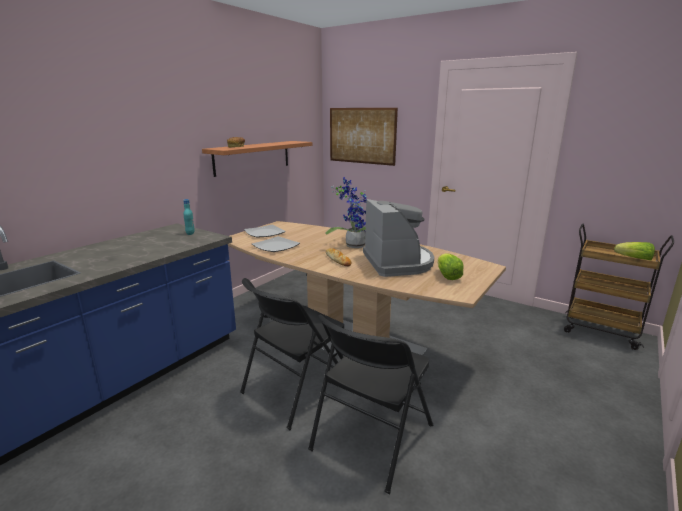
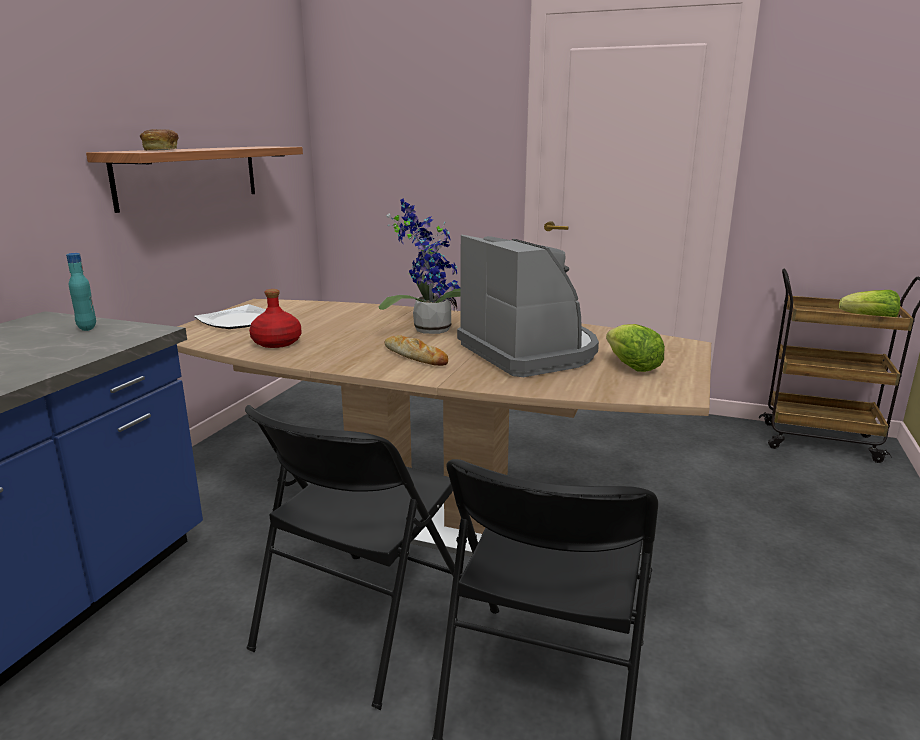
camera: 15 degrees left, 0 degrees up
plate [252,236,300,252] -> red bottle [249,289,301,348]
picture [330,108,398,166] -> none

